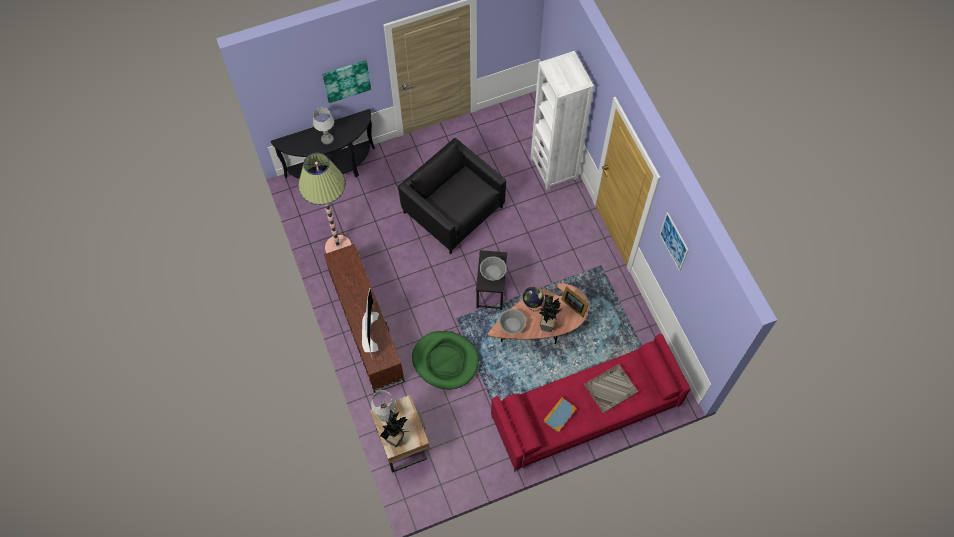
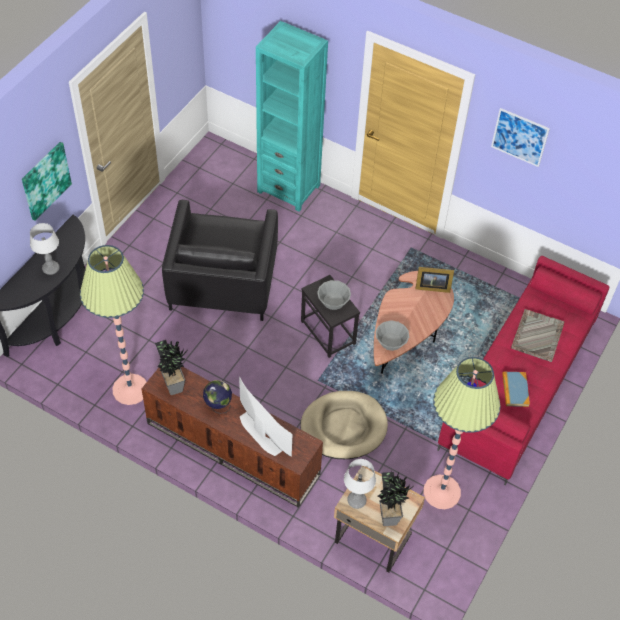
camera: 40 degrees left, 10 degrees down
black armchair [398,138,506,254] -> black armchair turned 90 degrees counterclockwise [162,200,278,321]
green dog bed [412,331,479,389] -> beige dog bed [301,391,388,459]
globe [523,287,544,311] -> globe moved to [203,380,232,414]
white bookcase [531,51,594,190] -> turquoise bookcase [256,21,328,212]
potted plant [539,295,561,332] -> potted plant moved to [155,340,188,395]
none -> floor lamp [423,357,501,509]

